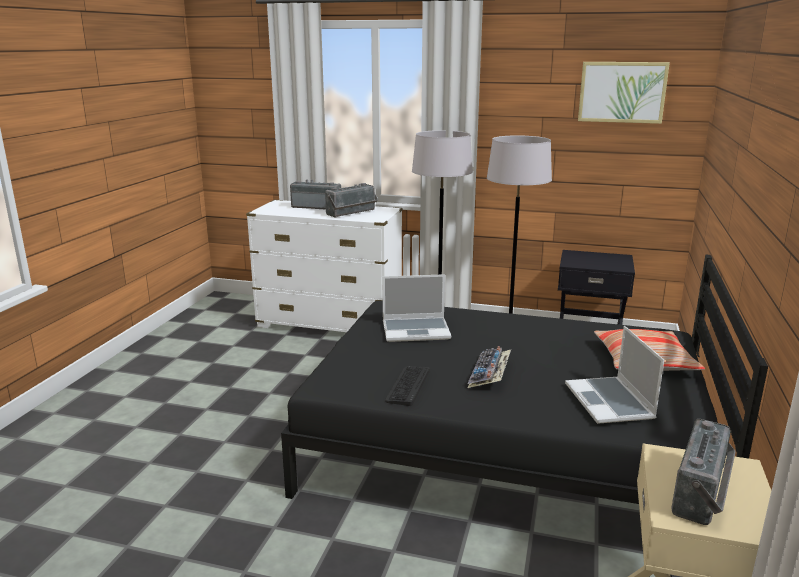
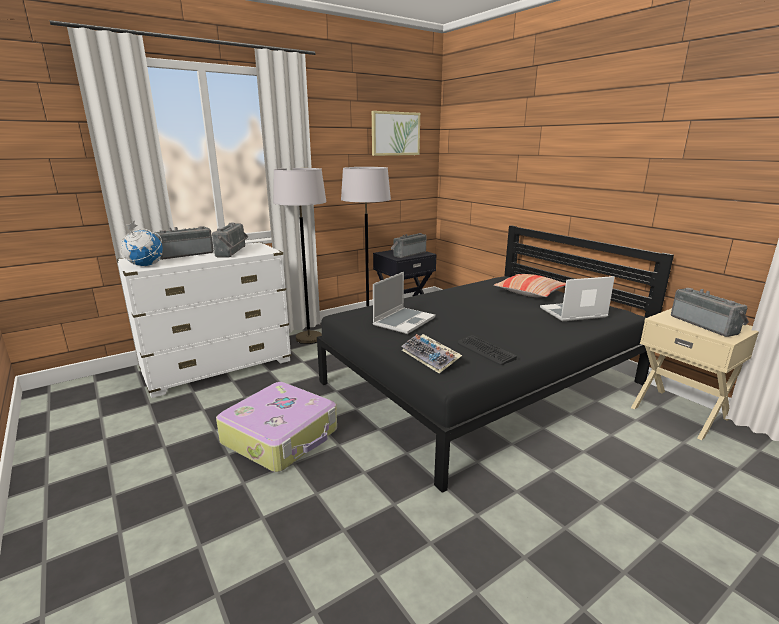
camera: 50 degrees left, 0 degrees up
keyboard [468,346,511,388] -> keyboard moved to [402,334,462,374]
laptop [565,326,664,424] -> laptop turned 135 degrees clockwise [540,276,615,322]
none -> globe [120,221,163,266]
none -> suitcase [216,382,337,472]
none -> radio [391,233,426,258]

